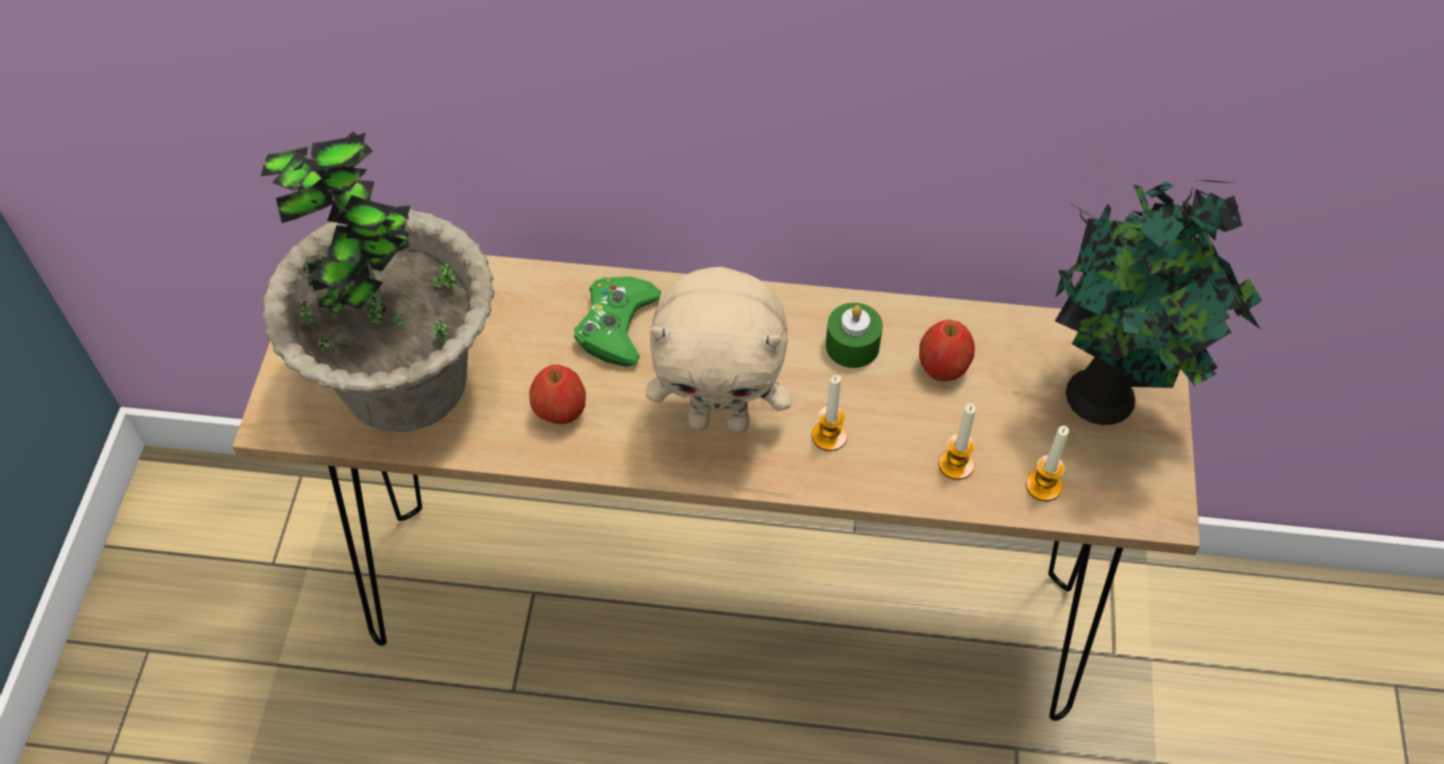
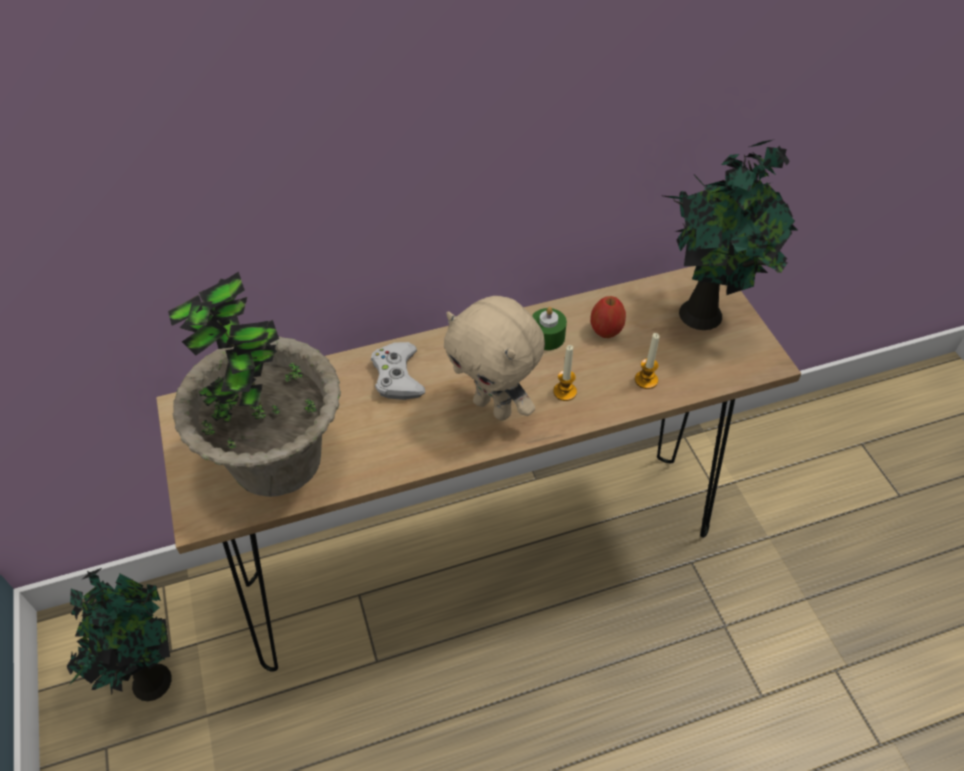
camera: 25 degrees left, 5 degrees down
apple [529,365,586,424] -> none
green game controller [574,277,661,367] -> white game controller [371,342,425,400]
beige plush toy [646,267,792,433] -> beige plush toy turned 60 degrees clockwise [444,296,545,421]
candle [1026,426,1069,501] -> none
none -> potted plant [67,568,172,701]

